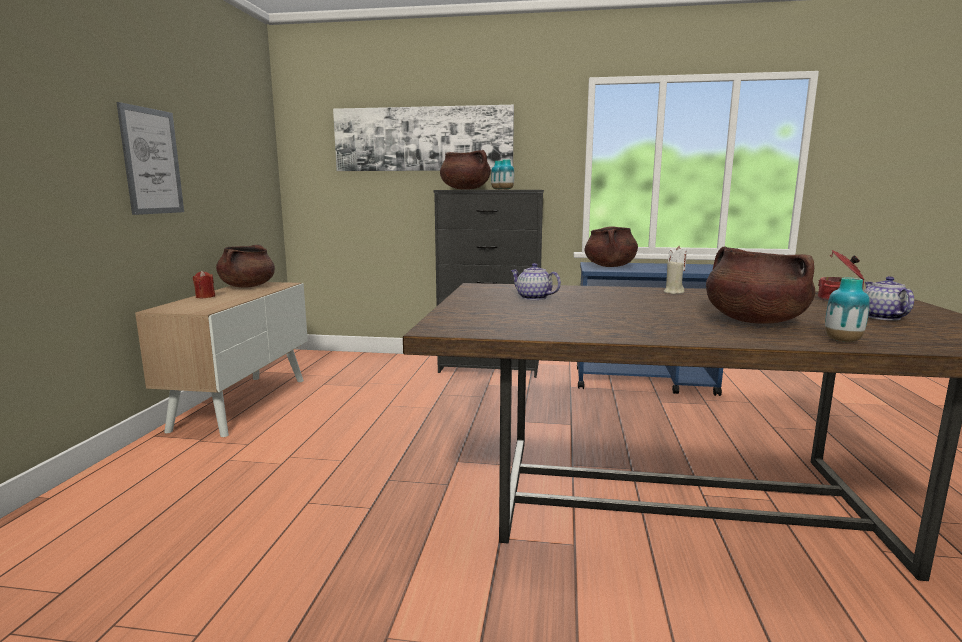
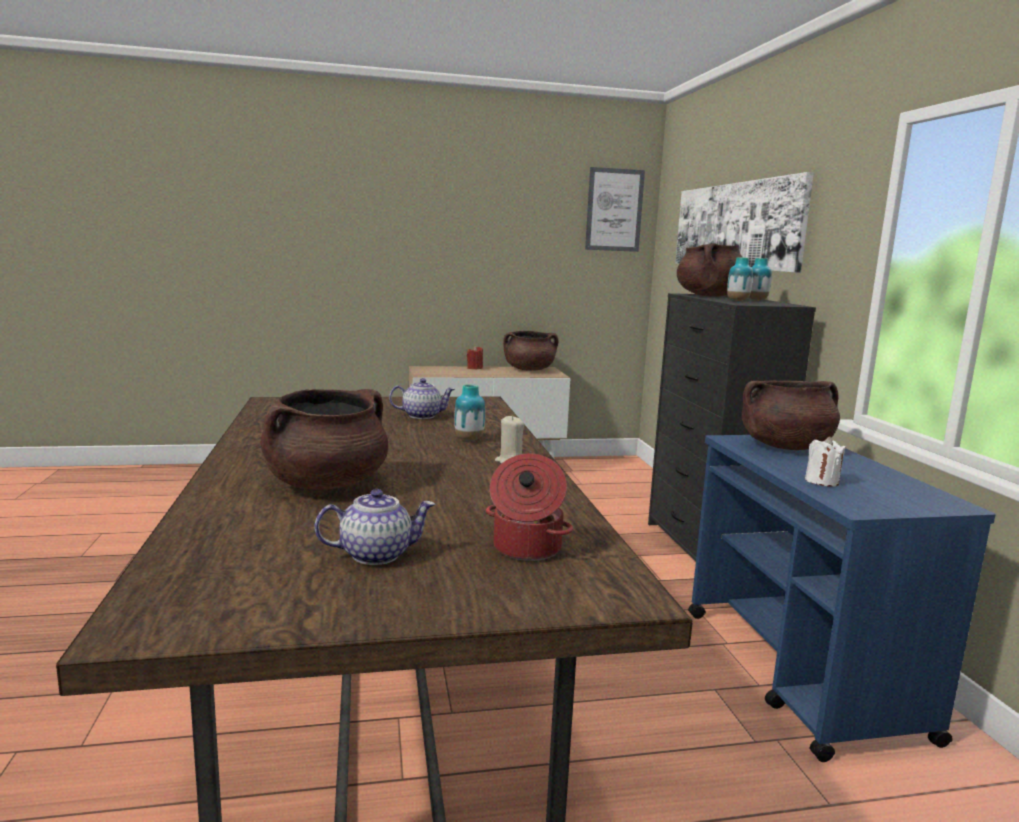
camera: 70 degrees right, 0 degrees up
picture [116,102,184,215] -> picture moved to [585,167,645,252]
teapot [510,263,561,300] -> teapot turned 60 degrees clockwise [389,378,455,419]
vase [825,277,870,342] -> vase moved to [454,384,485,440]

